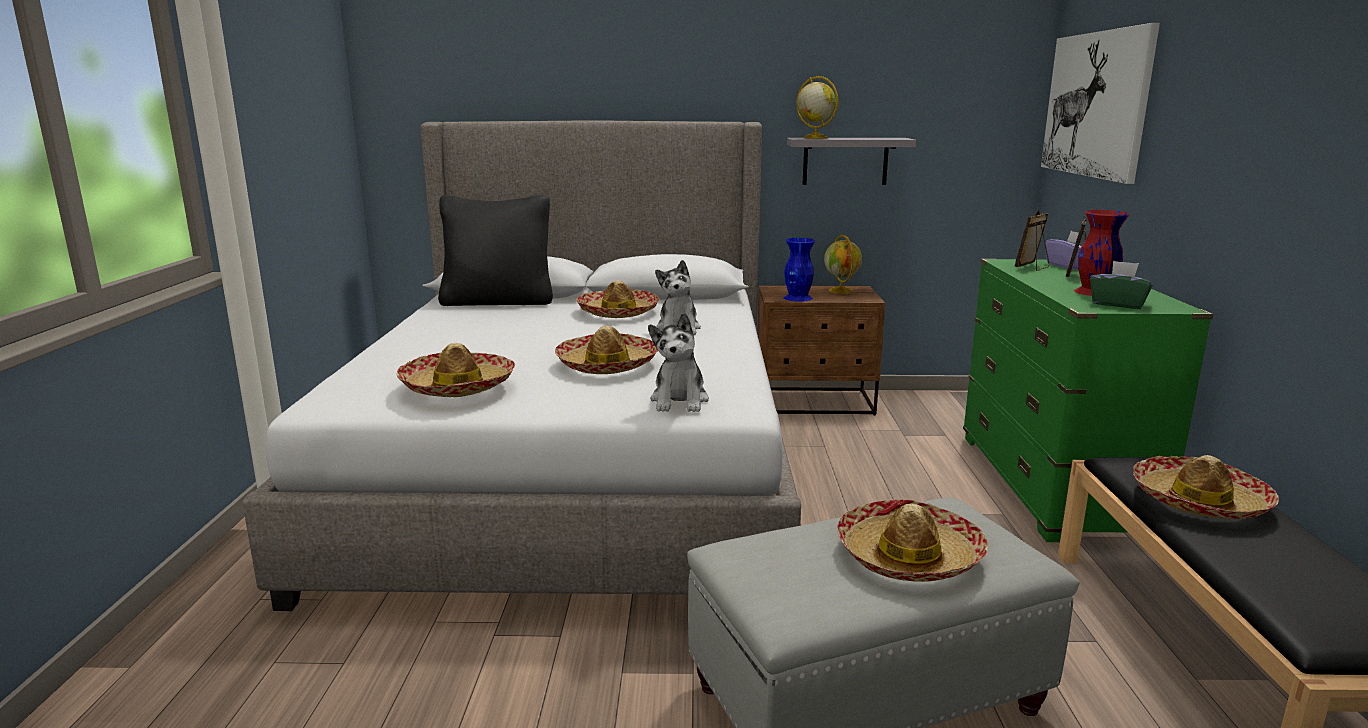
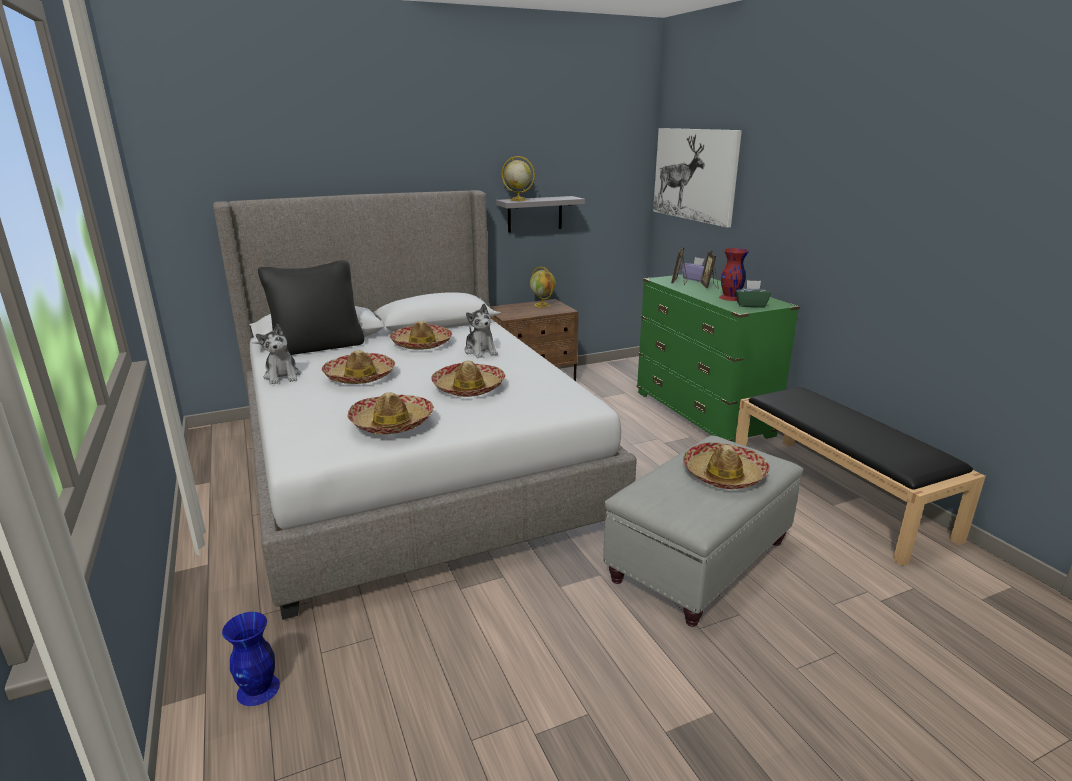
camera: 25 degrees left, 5 degrees up
plush toy [648,313,709,412] -> plush toy moved to [256,324,301,385]
blue vase [784,238,815,302] -> blue vase moved to [222,612,280,706]
hat [1133,455,1279,519] -> hat moved to [322,350,395,384]

